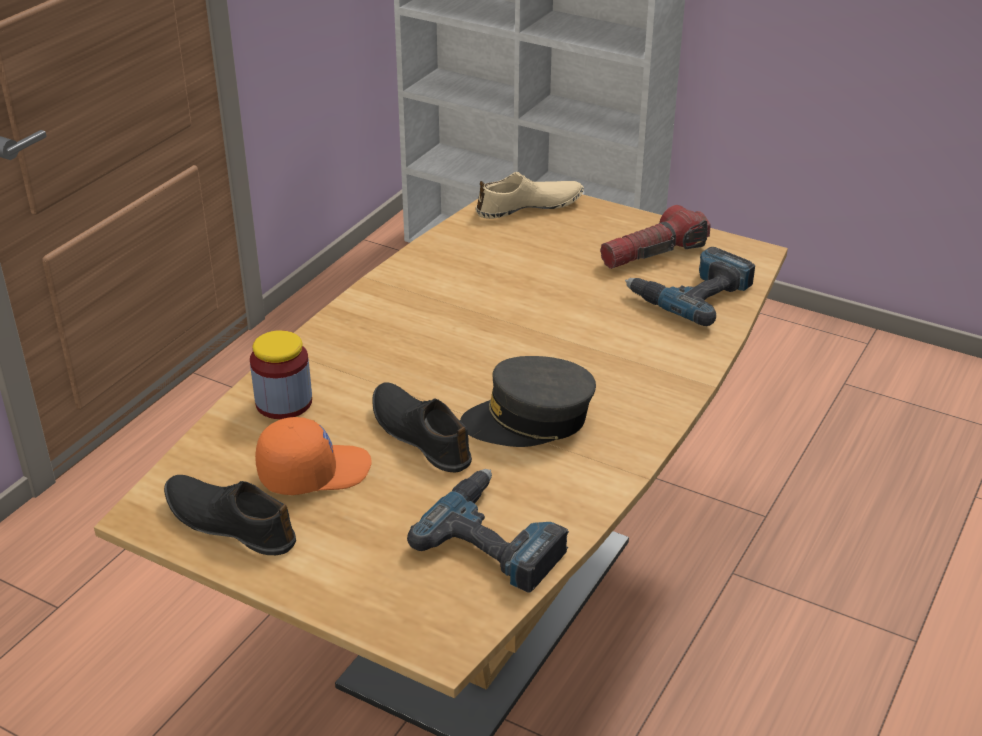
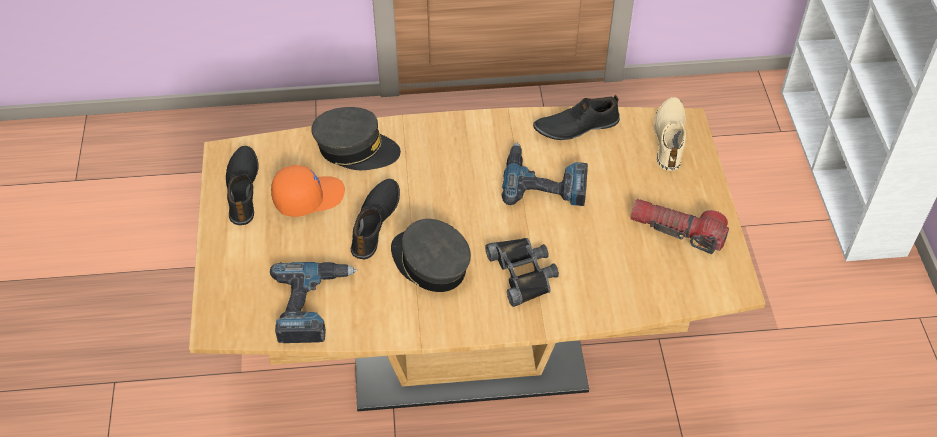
camera: 55 degrees right, 15 degrees up
jar [250,330,312,419] -> grey cap [311,107,401,170]
orange cap [255,417,372,495] -> orange cap turned 60 degrees counterclockwise [271,165,345,217]
beige shoe [476,172,584,219] -> beige shoe turned 120 degrees counterclockwise [654,97,686,171]
power drill [625,247,755,326] -> power drill moved to [502,143,588,206]
none -> black binoculars [485,238,559,307]
none -> black shoe [533,95,620,140]

